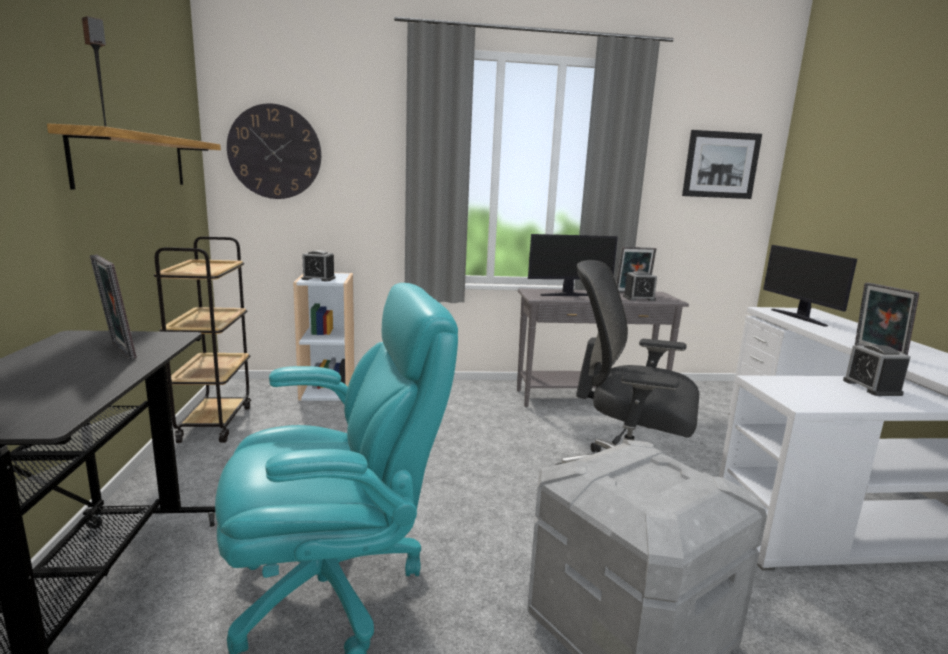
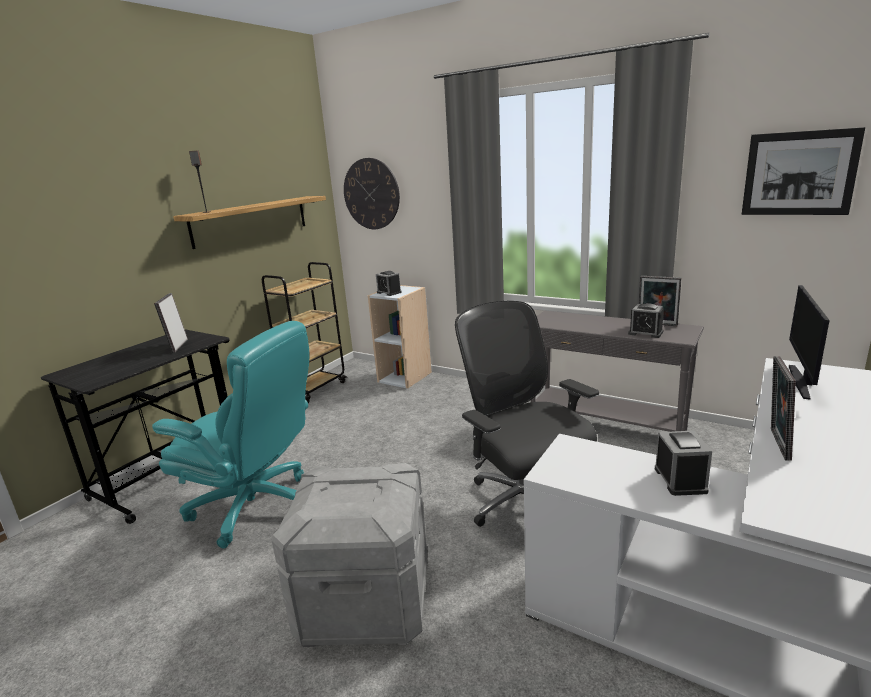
camera: 40 degrees right, 5 degrees up
monitor [528,234,618,296] -> none
alarm clock [843,345,911,396] -> alarm clock turned 150 degrees clockwise [655,430,712,496]

